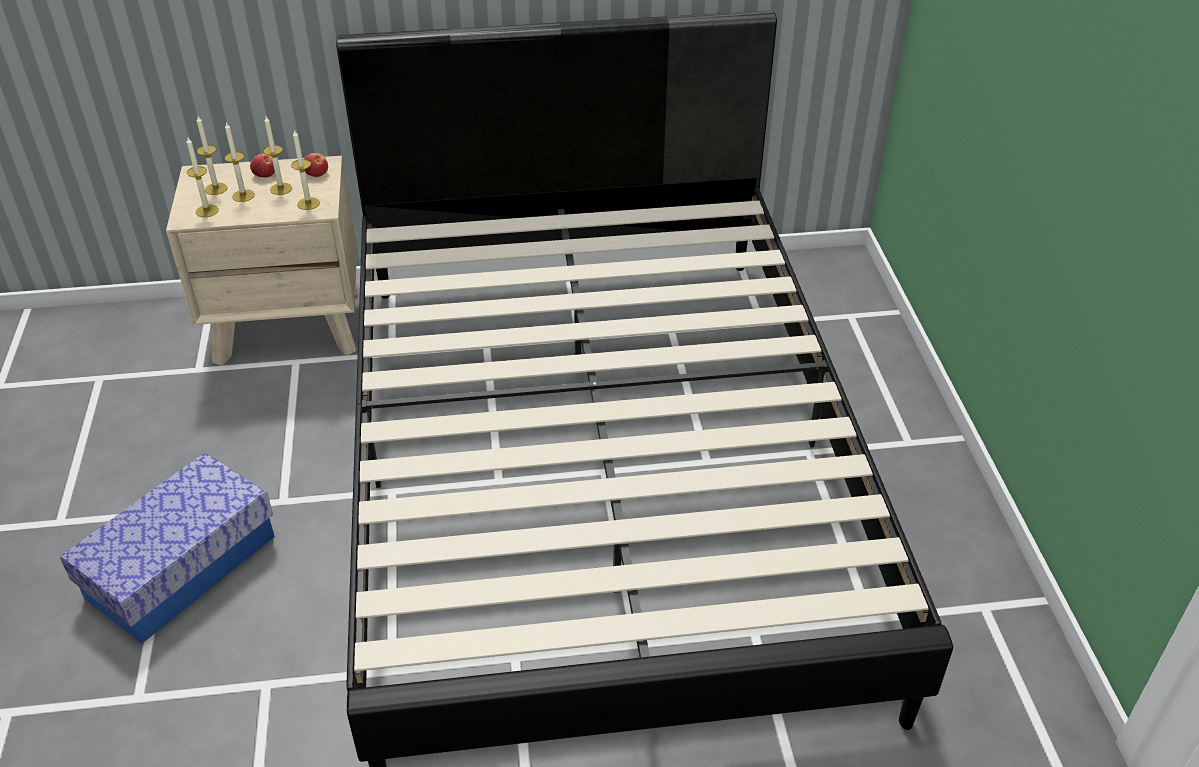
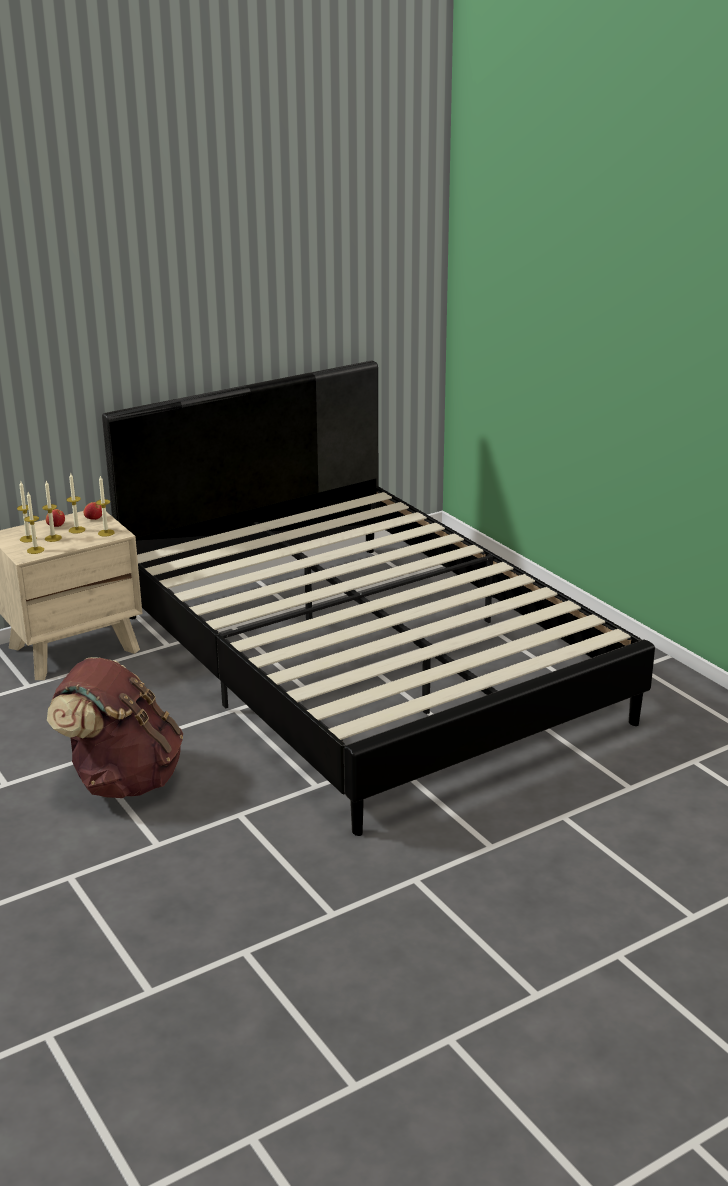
camera: 25 degrees left, 15 degrees down
storage box [60,452,275,644] -> brown backpack [47,657,183,798]

